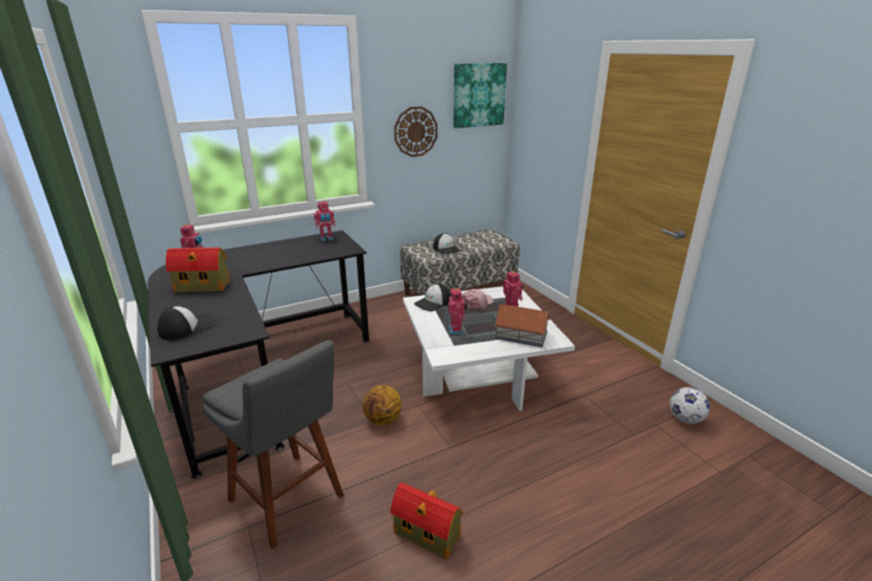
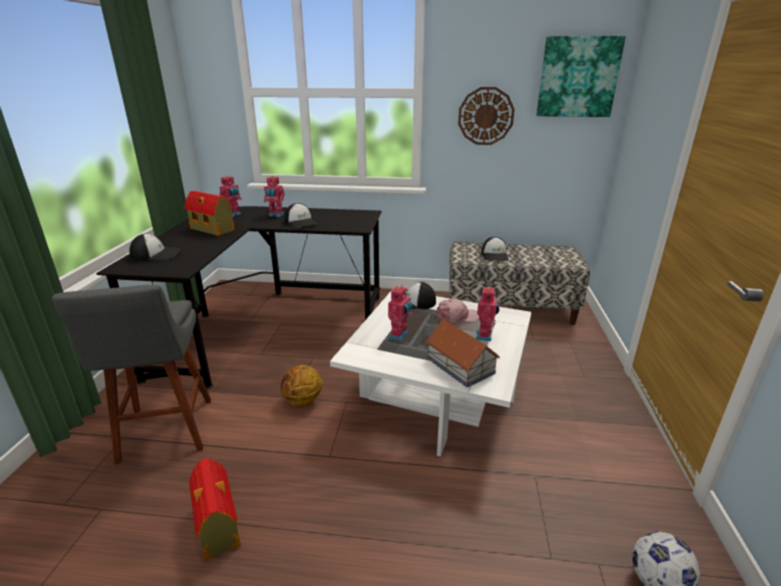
camera: 35 degrees right, 0 degrees up
toy robot [314,201,335,241] -> toy robot moved to [264,175,285,217]
none -> cap [285,203,317,228]

